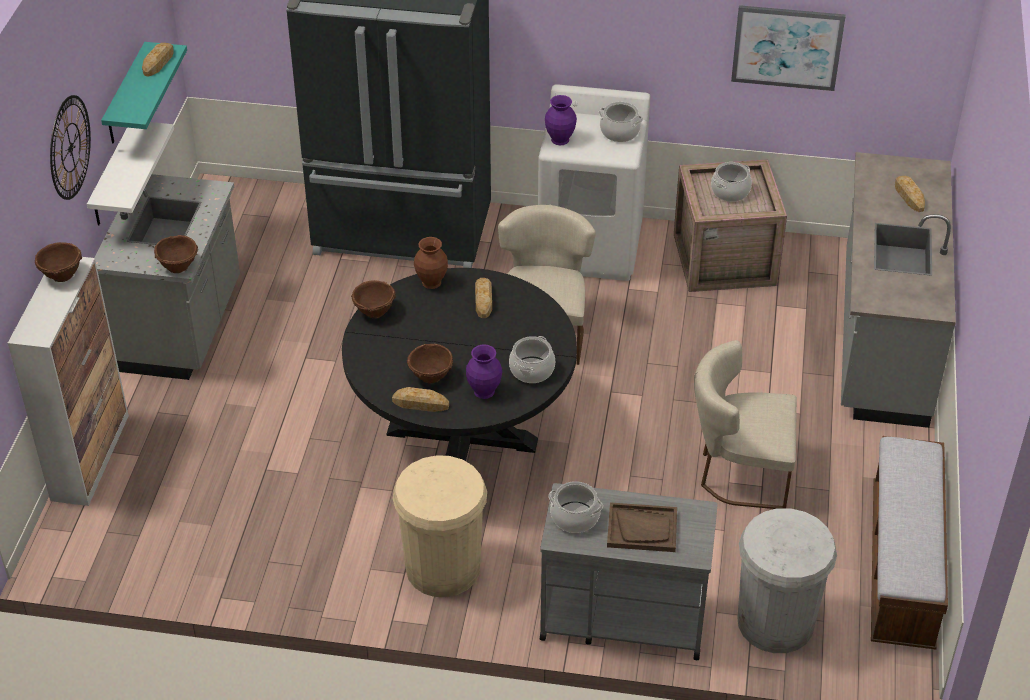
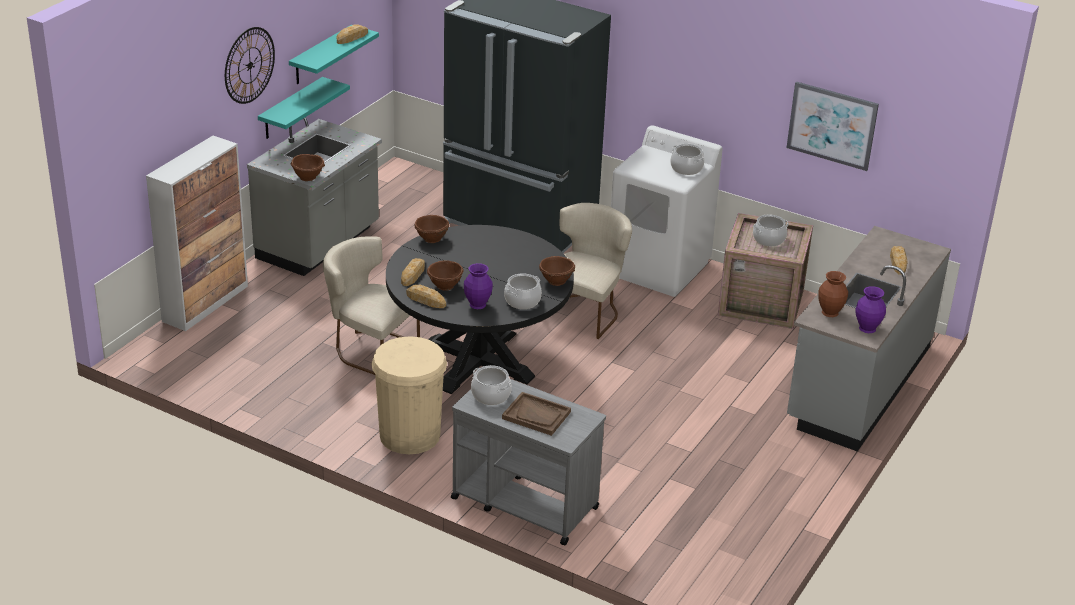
camera: 20 degrees right, 10 degrees down
brown bowl [34,242,82,282] -> brown bowl moved to [539,256,575,286]
white shelf [87,122,174,225] -> turquoise shelf [258,77,350,139]
brown vase [414,237,448,289] -> brown vase moved to [818,271,848,317]
bread [475,278,492,318] -> bread moved to [401,258,425,286]
purple vase [545,95,577,145] -> purple vase moved to [856,286,886,333]
beige chair [694,340,797,509] -> beige chair moved to [323,236,420,375]
white trash can [737,508,837,653] -> none
bench [871,436,948,649] -> none

